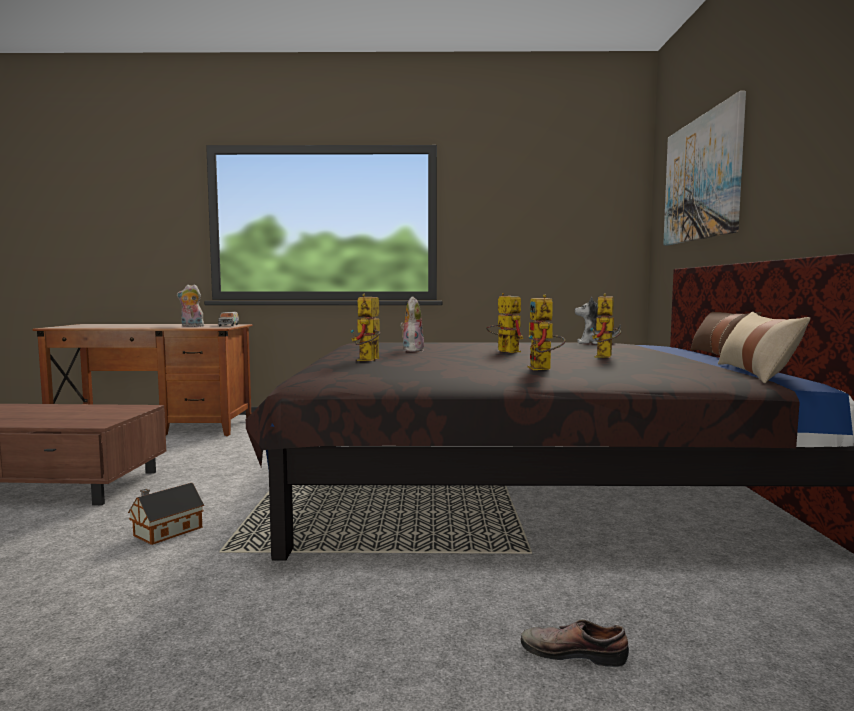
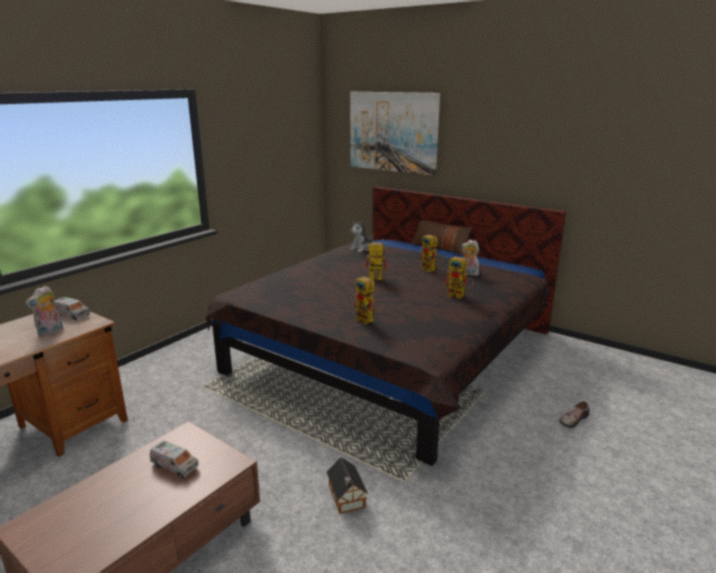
camera: 55 degrees left, 15 degrees up
plush toy [400,296,424,352] -> plush toy moved to [461,239,479,276]
beige pillow [718,312,810,383] -> none
none -> toy truck [150,440,199,479]

